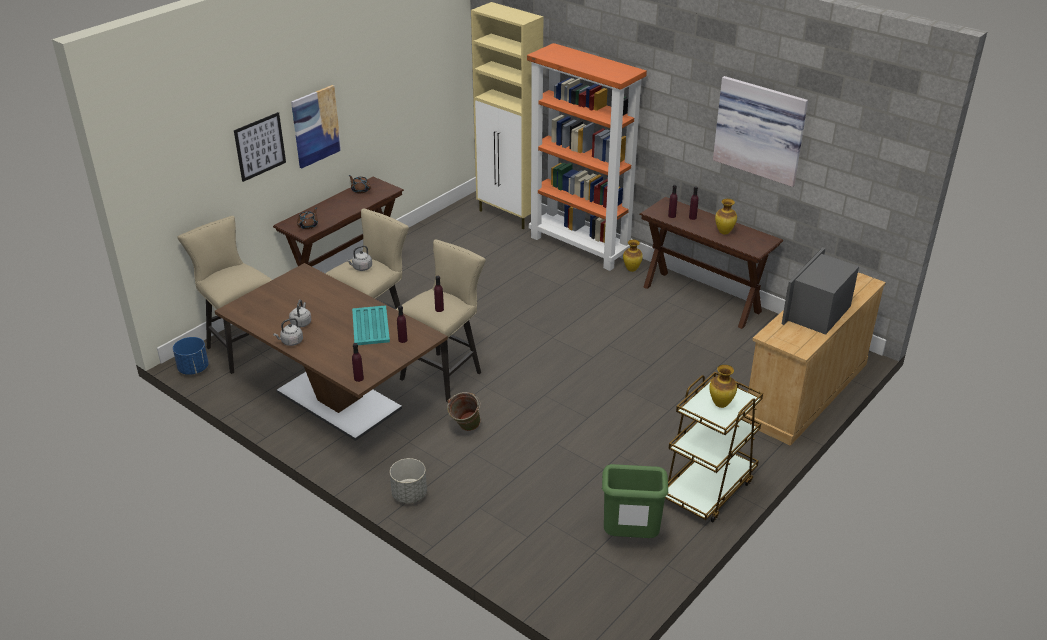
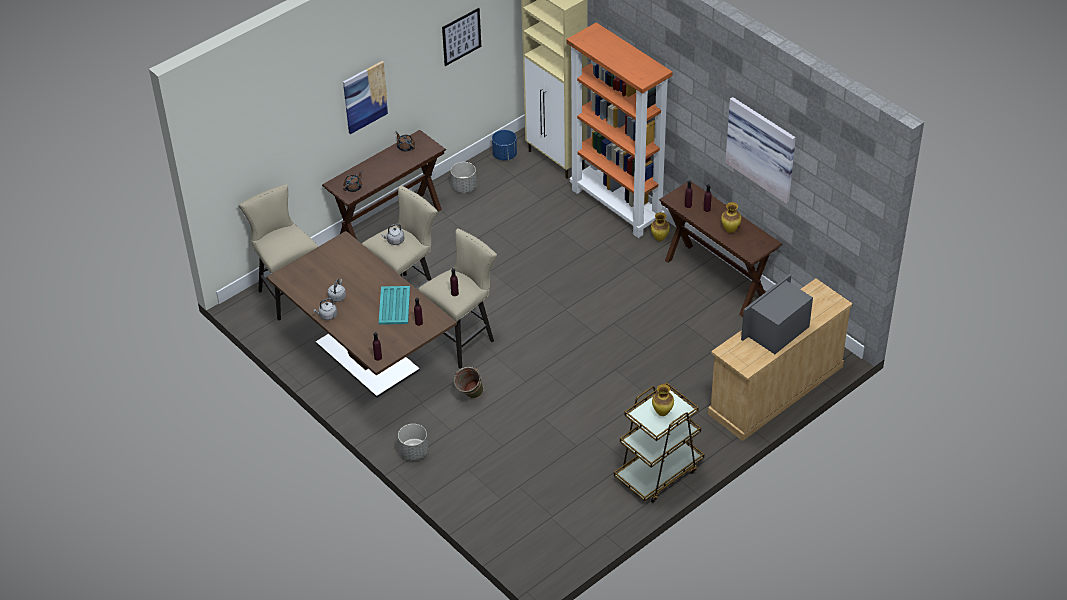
camera: 10 degrees right, 10 degrees up
blue planter [173,337,209,375] -> blue planter moved to [492,130,517,161]
picture [234,112,286,182] -> picture moved to [442,8,481,66]
green trash can [602,464,668,538] -> none
none -> grey planter [451,162,476,193]

